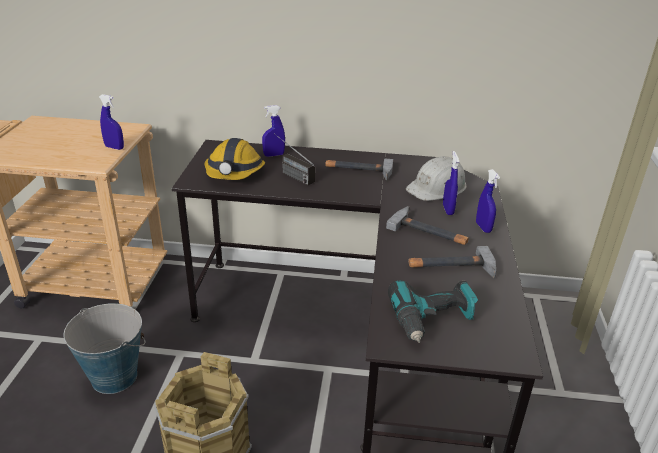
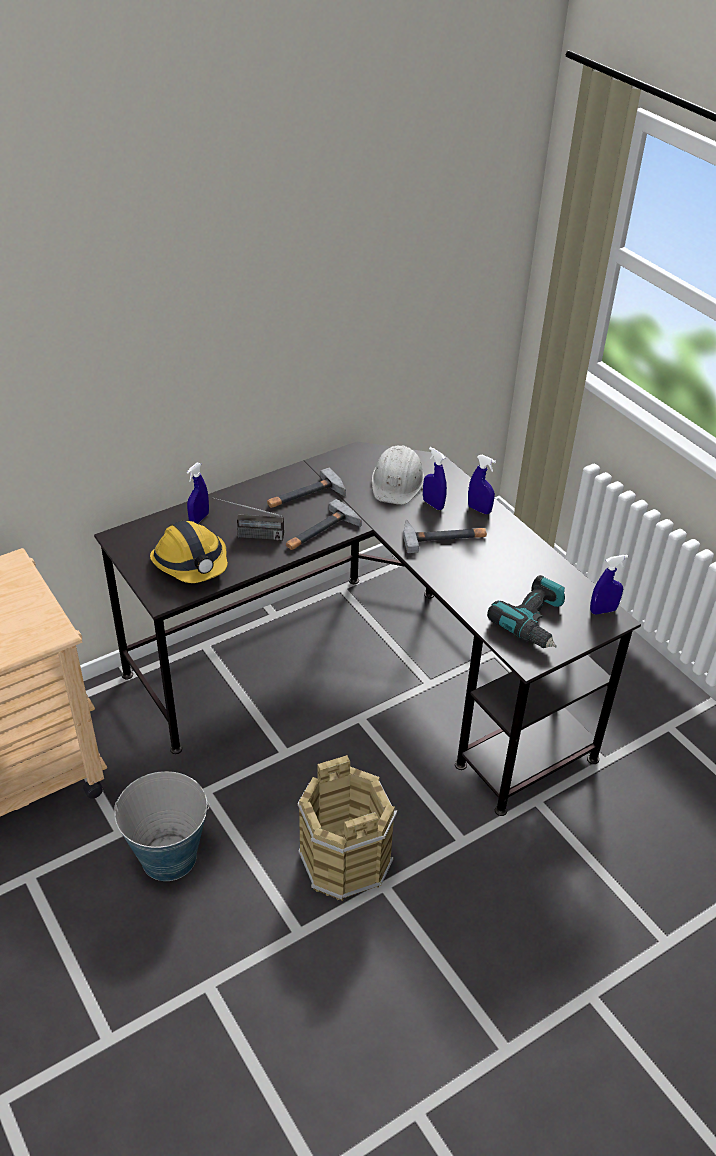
camera: 40 degrees left, 10 degrees up
blue spray bottle [99,94,124,150] -> blue spray bottle moved to [590,555,628,615]
hammer [408,246,496,278] -> hammer moved to [286,499,362,550]

